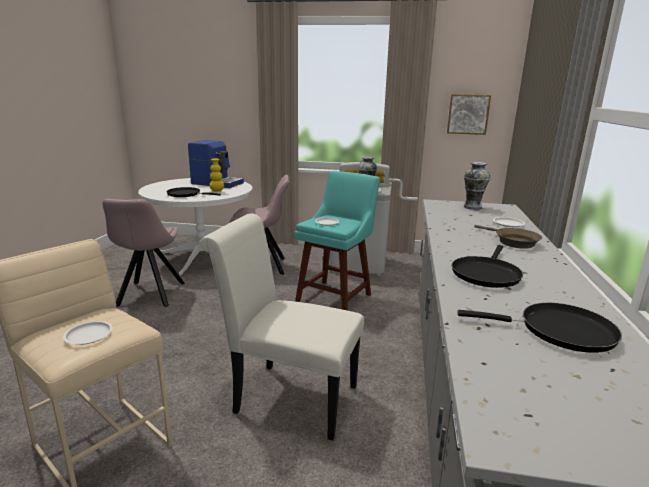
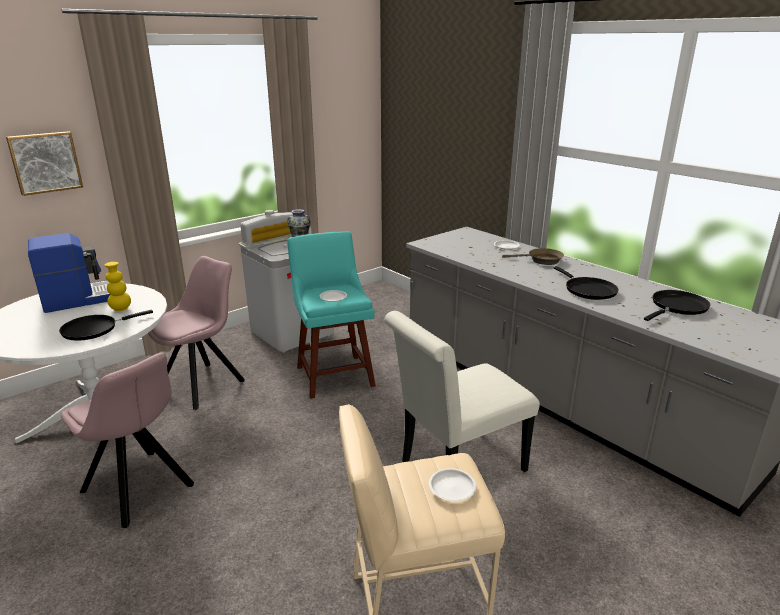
camera: 50 degrees left, 5 degrees up
picture [447,94,491,135] -> picture moved to [6,131,83,196]
vase [464,162,491,210] -> none

